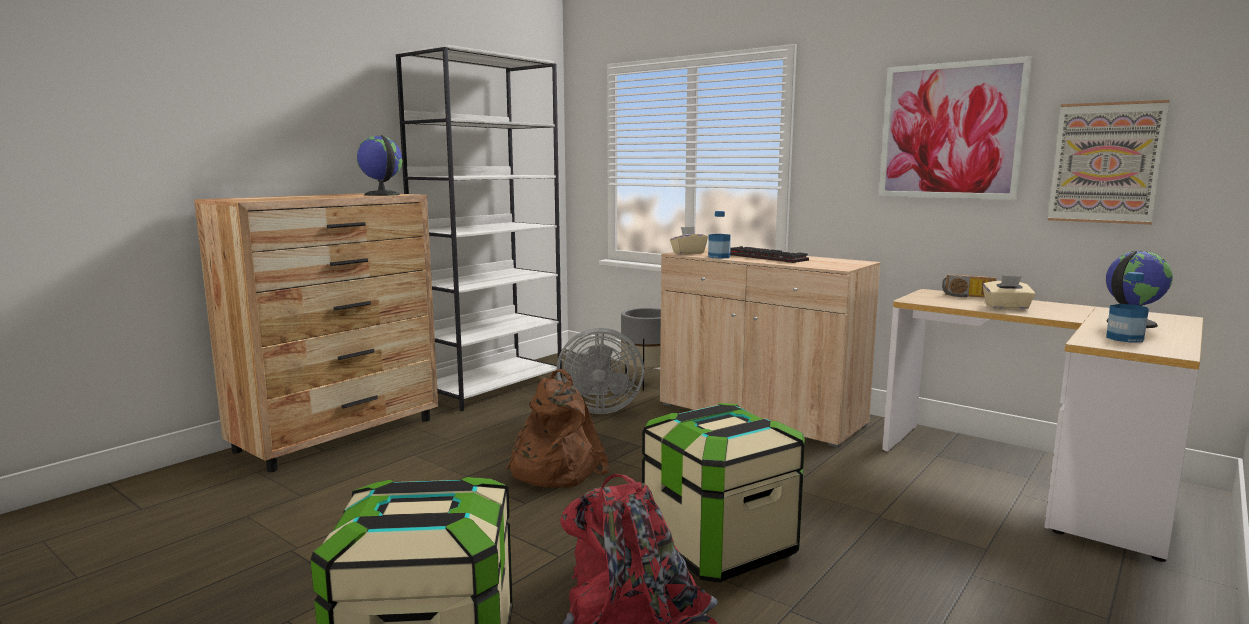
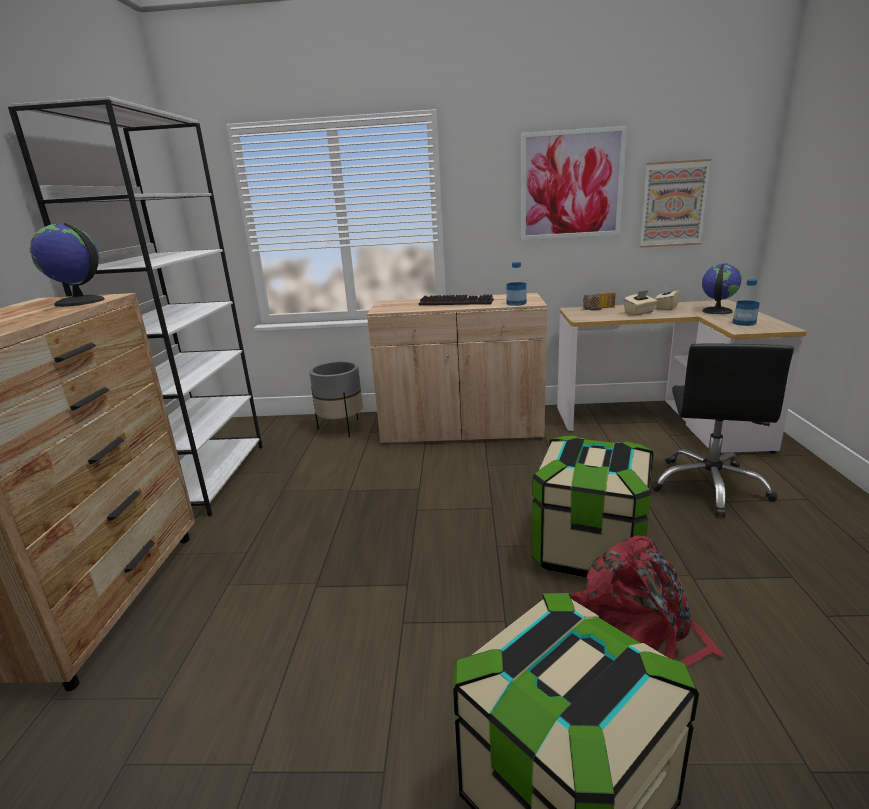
camera: 35 degrees left, 10 degrees up
brown backpack [506,369,609,488] -> none
grey fan [557,328,644,414] -> none
beige tissue box [670,227,708,254] -> beige tissue box moved to [655,284,680,310]
bottle [708,211,730,259] -> bottle moved to [507,262,526,306]
none -> black office chair [651,344,794,517]

